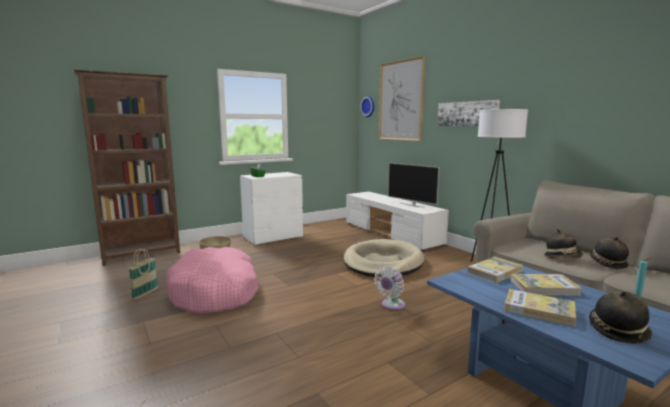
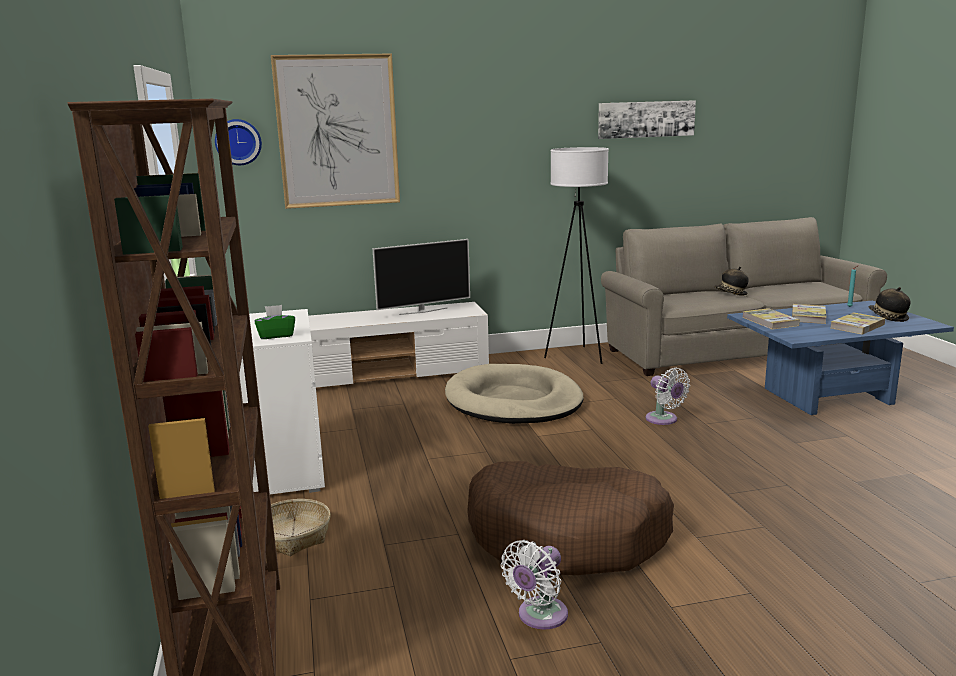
camera: 70 degrees left, 5 degrees up
basket [128,249,158,299] -> white fan [501,540,568,630]
pink dog bed [166,247,259,314] -> brown dog bed [467,461,674,575]
picture [437,100,500,126] -> picture moved to [598,100,696,139]
hat [544,229,583,259] -> none

